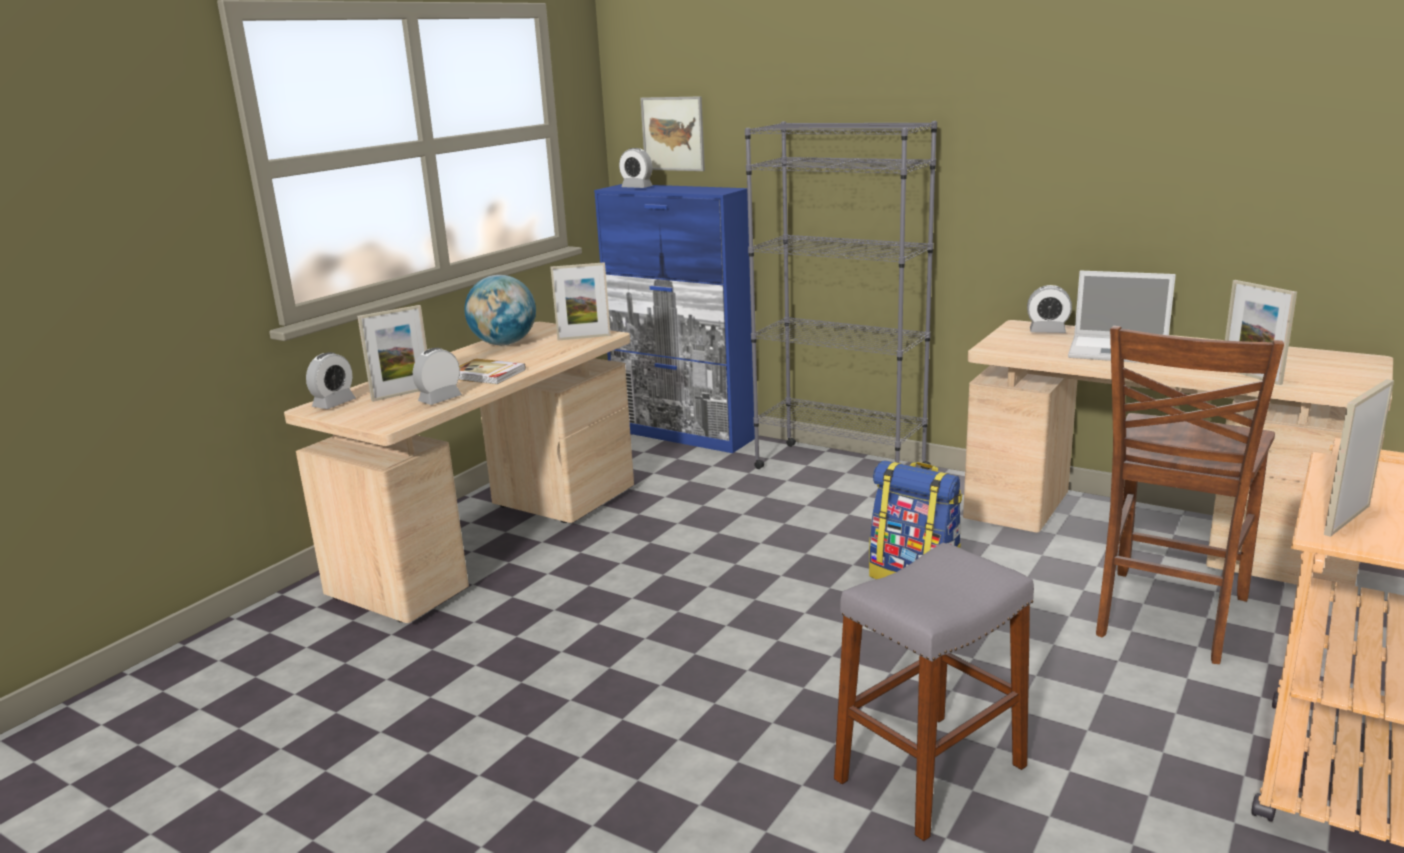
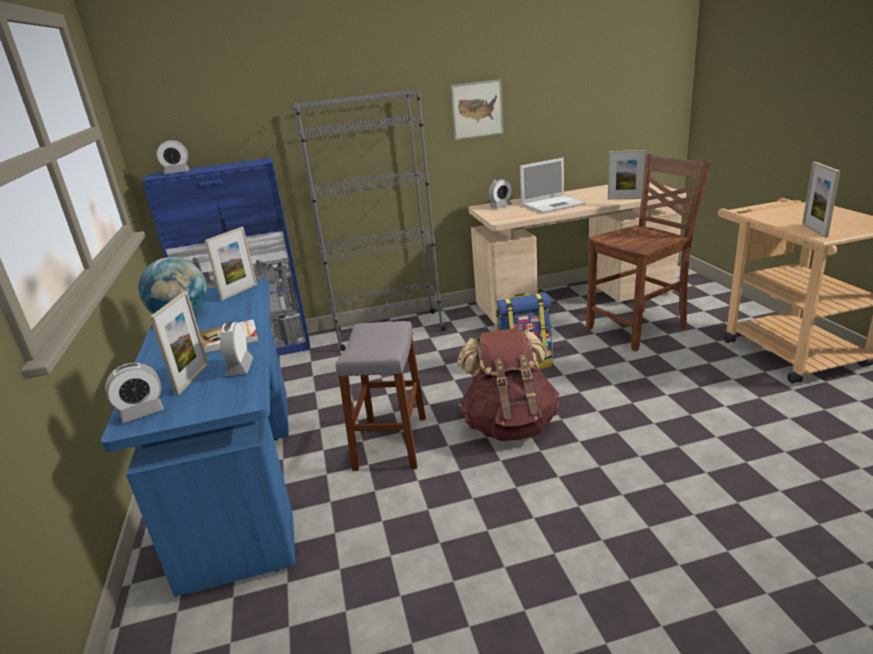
camera: 45 degrees left, 5 degrees up
beige desk [284,322,634,623] -> blue desk [101,279,295,597]
alarm clock [306,352,356,409] -> alarm clock turned 75 degrees clockwise [105,363,164,423]
picture [640,96,705,171] -> picture moved to [451,79,504,140]
grey stool [834,543,1034,841] -> grey stool moved to [336,321,426,471]
brown chair [1096,326,1284,664] -> brown chair turned 105 degrees counterclockwise [586,154,711,351]
none -> brown backpack [458,328,559,441]

